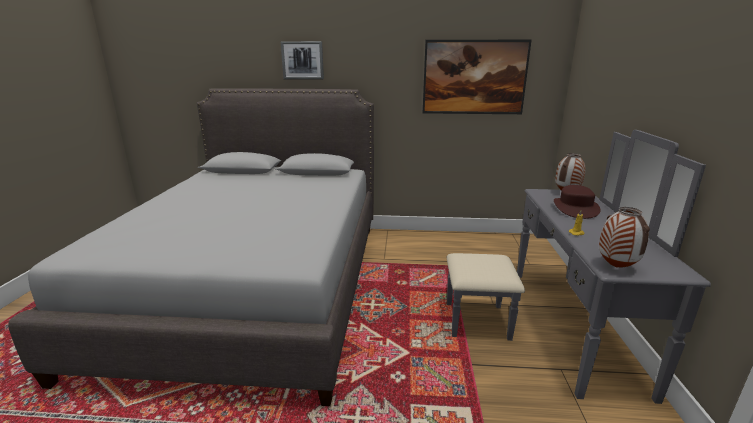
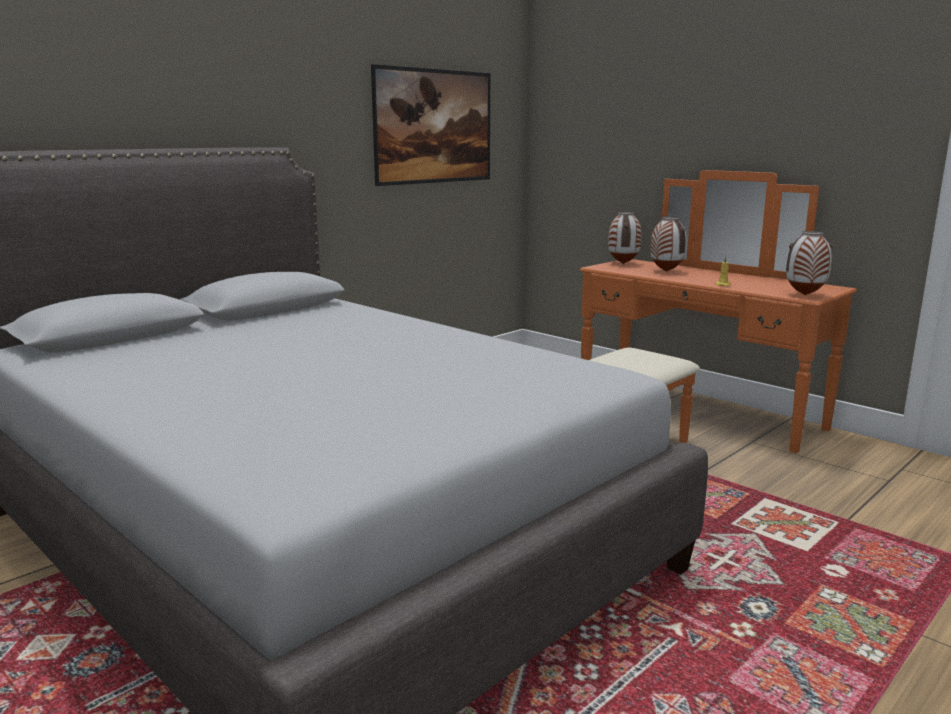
camera: 50 degrees left, 5 degrees down
picture [281,41,324,80] -> none
grey dresser [447,130,711,404] -> orange dresser [580,170,857,453]
brown hat [554,185,600,219] -> vase [650,216,687,272]

